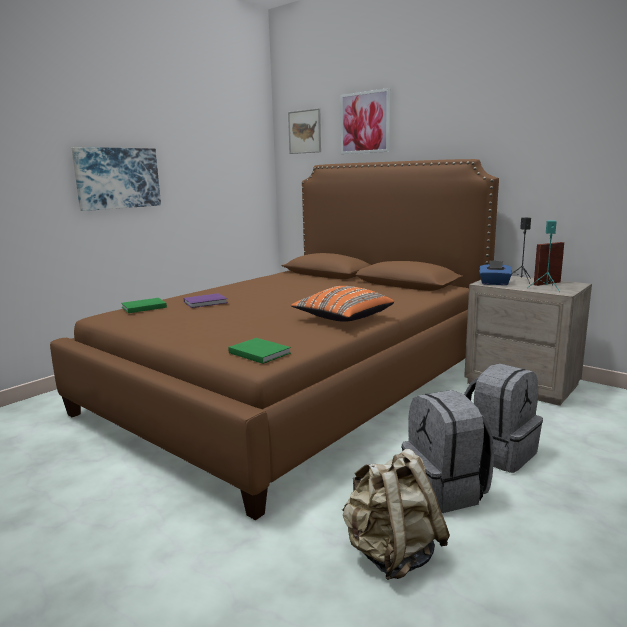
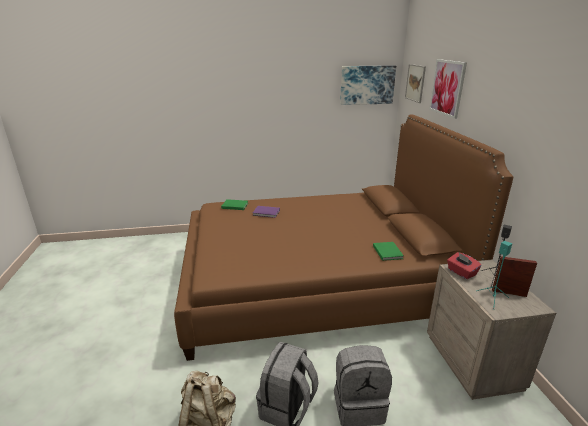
camera: 40 degrees right, 10 degrees up
picture [71,147,161,211] -> picture moved to [340,65,396,105]
green book [228,338,291,364] -> green book moved to [373,242,404,261]
orange pillow [291,286,394,322] -> none
blue tissue box [480,260,512,285] -> red tissue box [447,252,481,279]

